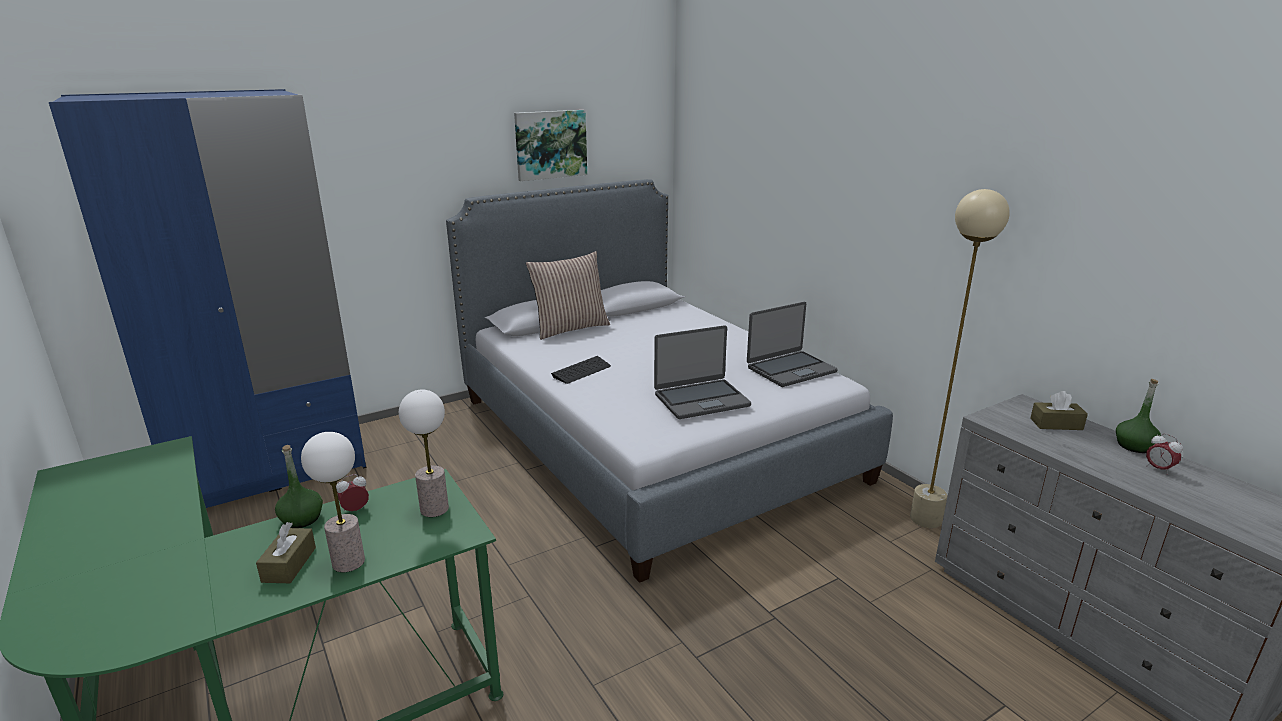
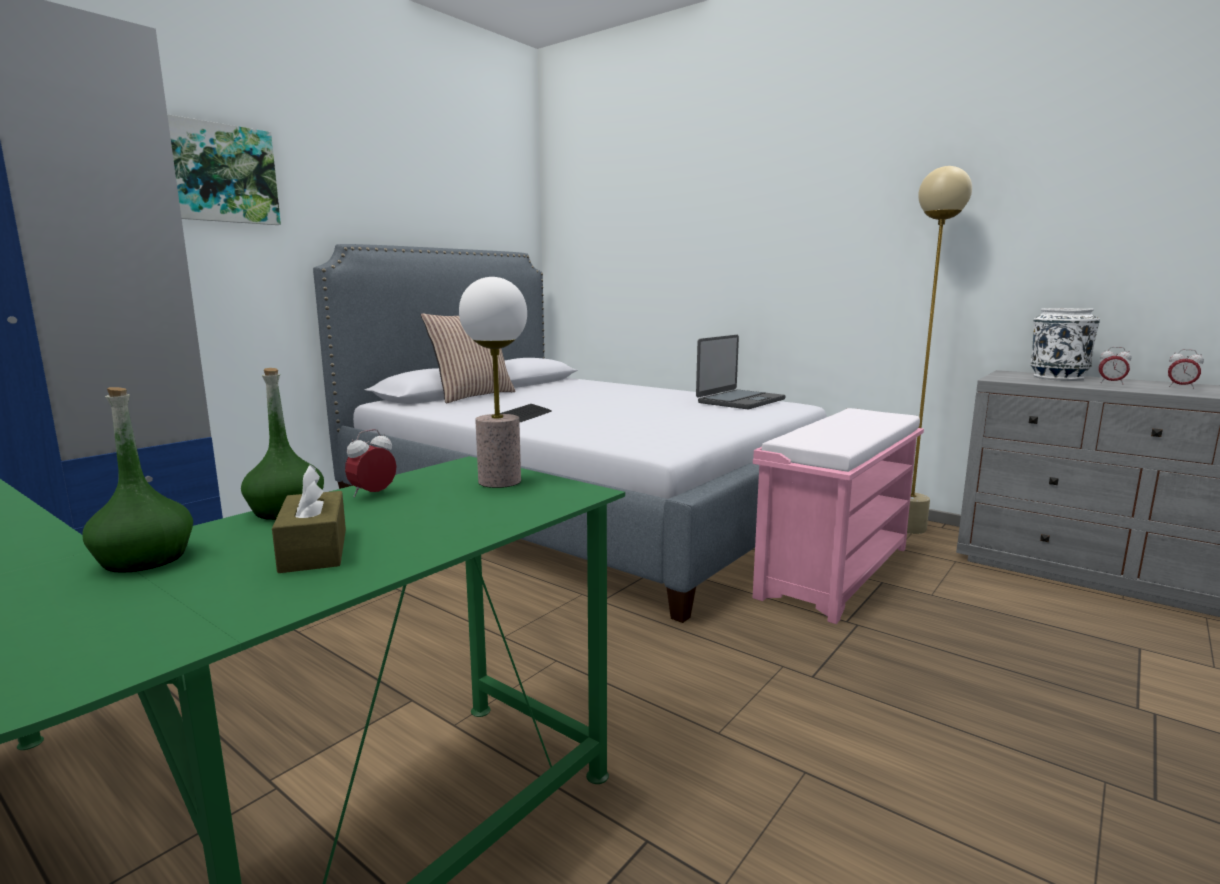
camera: 20 degrees left, 10 degrees down
table lamp [301,432,365,572] -> none
picture [514,110,587,181] -> picture moved to [167,114,281,225]
laptop [654,325,751,419] -> none
brown tissue box [1030,391,1088,430] -> white vase [1030,308,1100,381]
green bottle [1116,379,1161,453] -> green bottle moved to [83,387,193,573]
none -> pink bench [753,408,924,624]
none -> alarm clock [1099,347,1132,385]

